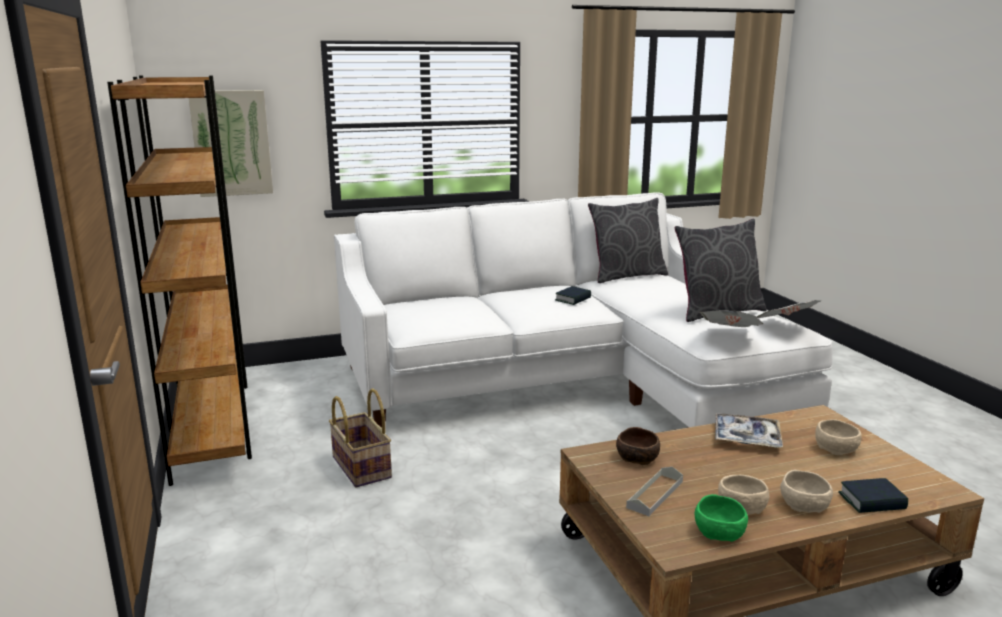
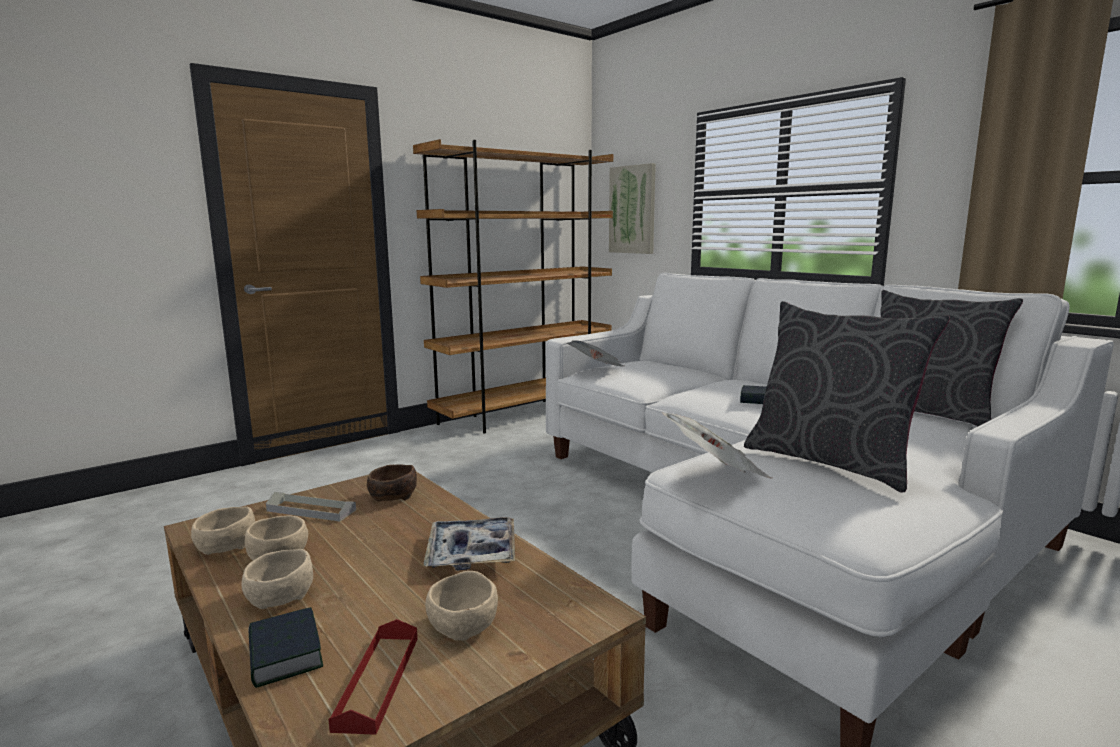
camera: 70 degrees right, 5 degrees down
basket [329,388,392,487] -> none
green bowl [695,494,748,542] -> beige bowl [191,507,255,555]
newspaper [757,300,821,318] -> newspaper moved to [567,340,624,366]
none -> red tray [328,619,418,735]

